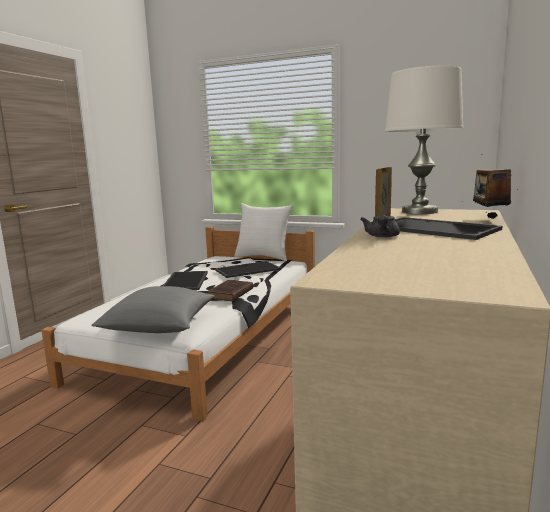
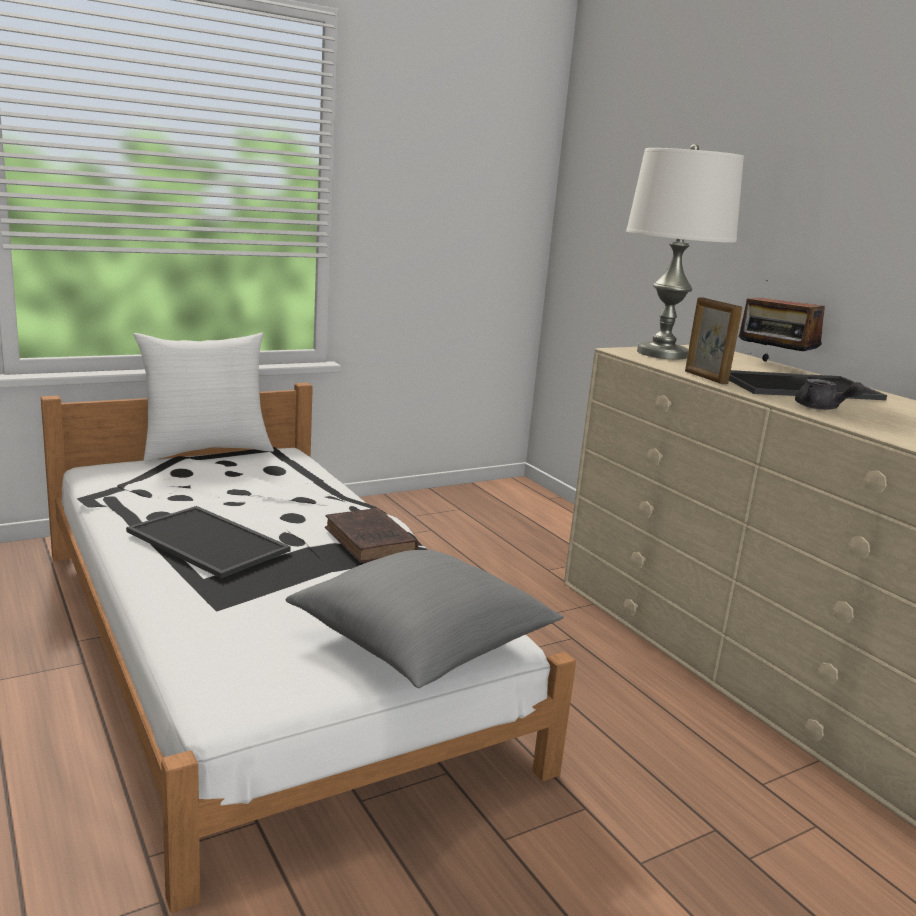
camera: 55 degrees left, 5 degrees up
tray [215,261,281,278] -> none

